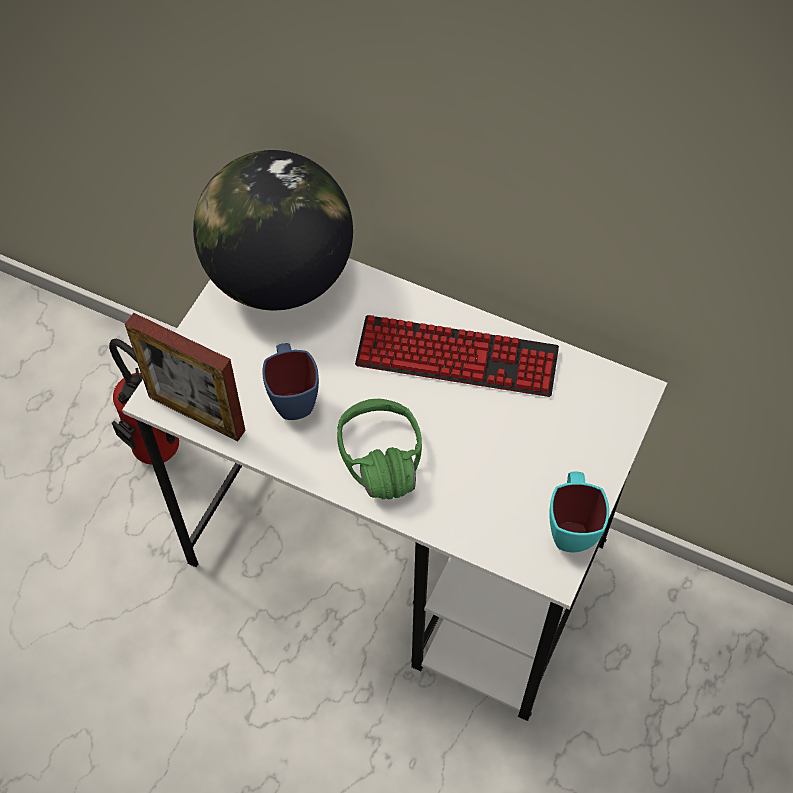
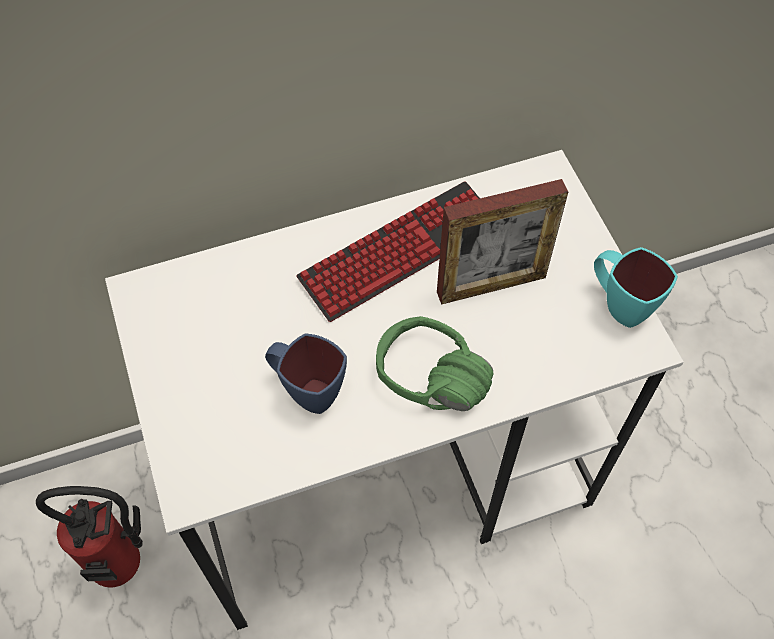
camera: 45 degrees left, 0 degrees up
picture frame [125,313,246,442] -> picture frame moved to [437,179,568,305]
globe [193,150,353,310] -> none

